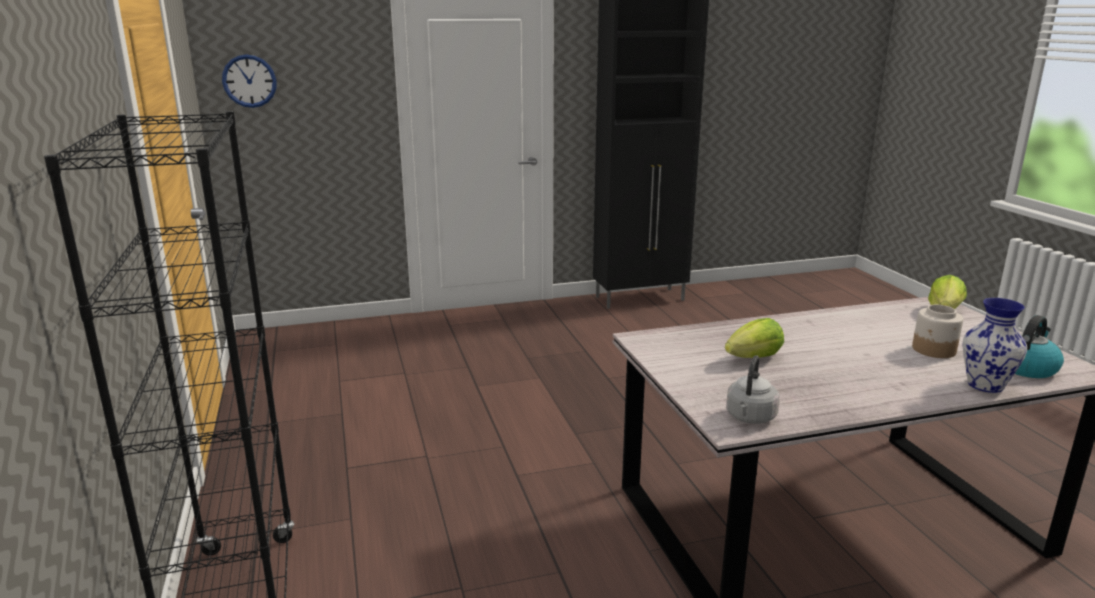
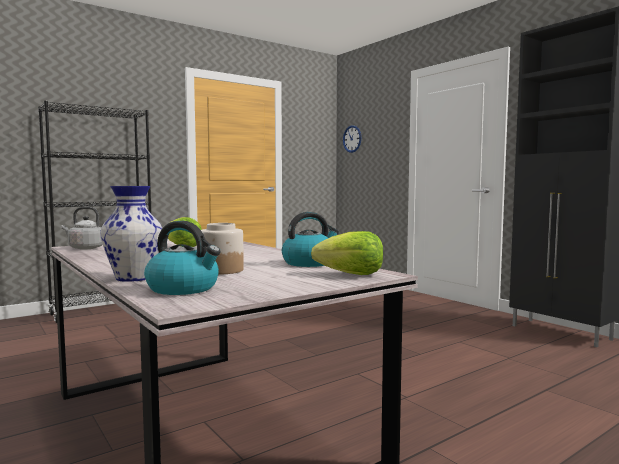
camera: 70 degrees right, 15 degrees down
none -> kettle [282,212,339,267]

